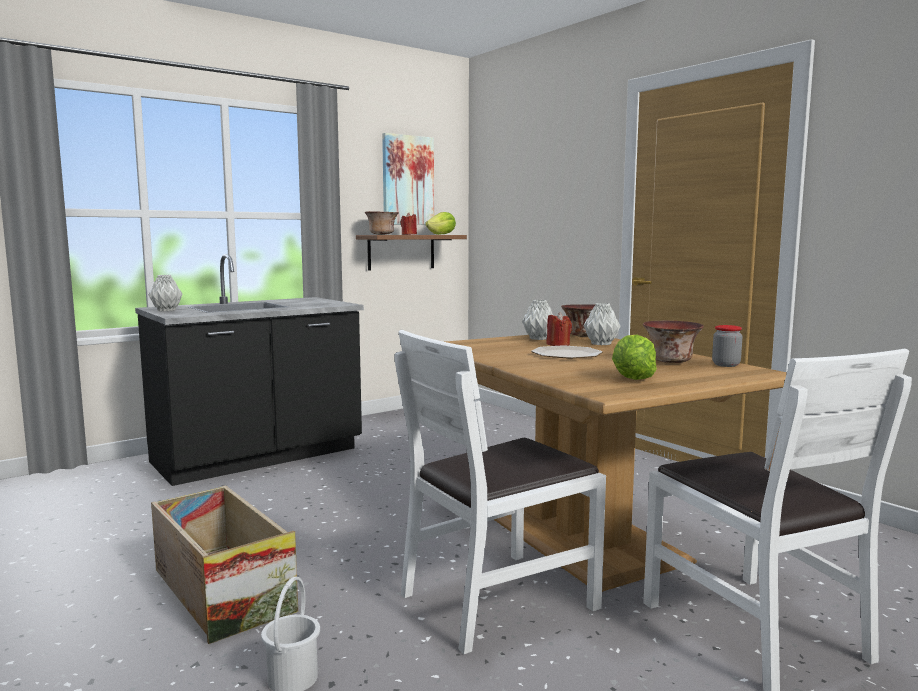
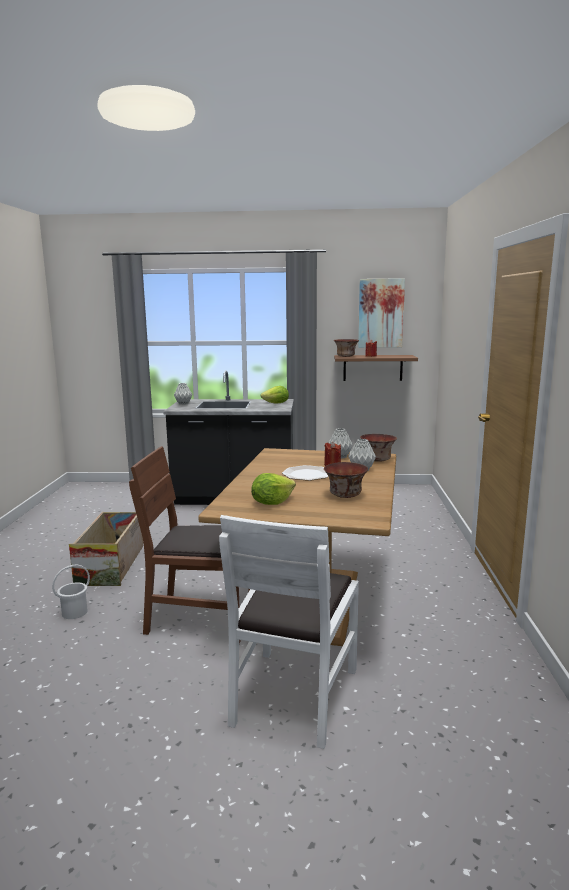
camera: 40 degrees right, 5 degrees up
white chair [395,330,606,654] -> brown chair [129,446,250,644]
lettuce [425,212,456,235] -> lettuce moved to [260,386,289,403]
jar [712,325,743,367] -> none

